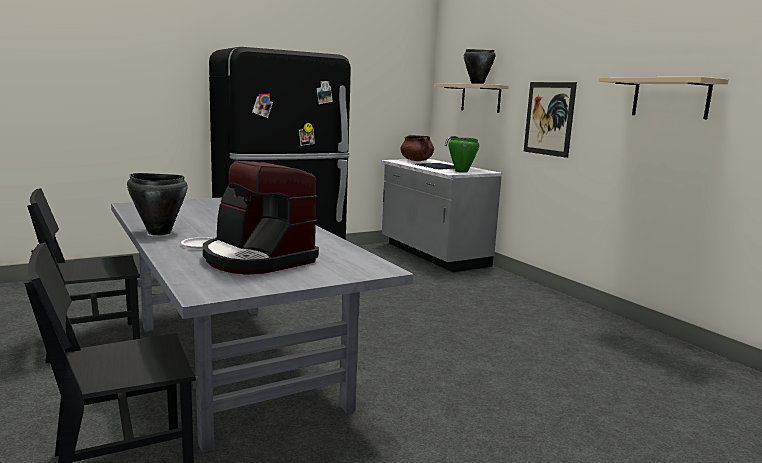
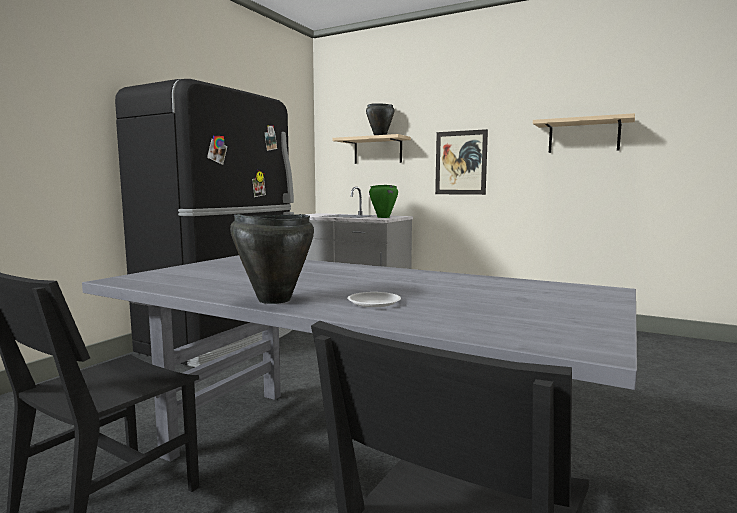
camera: 30 degrees left, 5 degrees down
coffee machine [203,161,319,275] -> none
brown cooking pot [401,135,434,161] -> none

